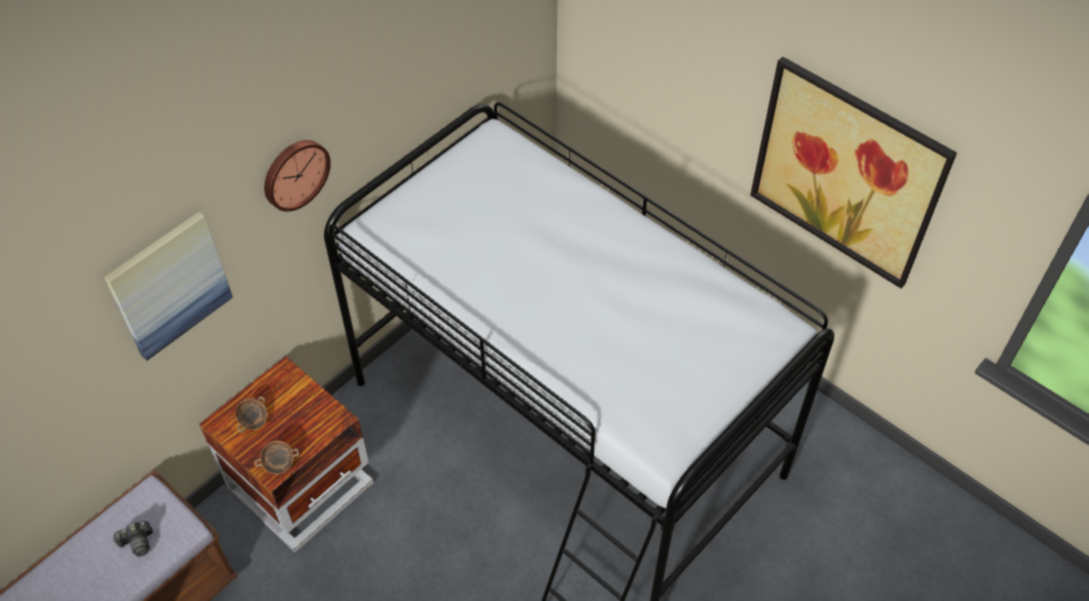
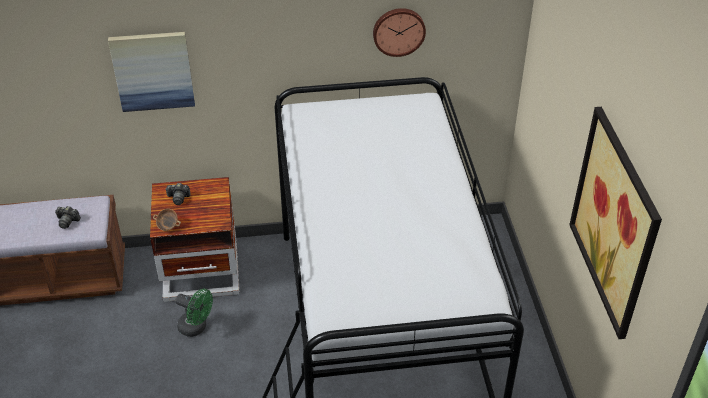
camera: 40 degrees right, 10 degrees down
bowl [235,396,267,433] -> camera [165,183,191,205]
wall clock [264,140,331,212] -> wall clock moved to [373,8,426,57]
none -> green fan [176,289,213,337]

